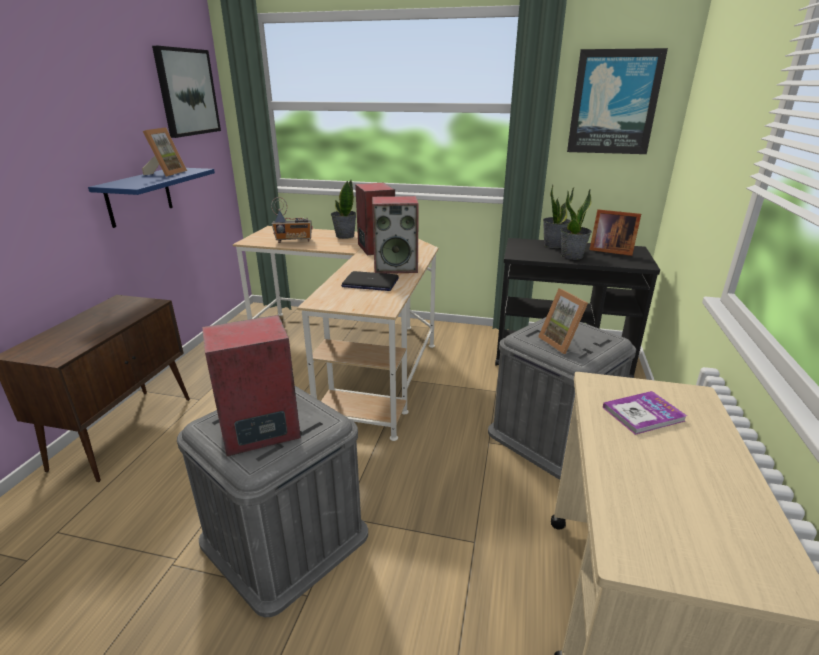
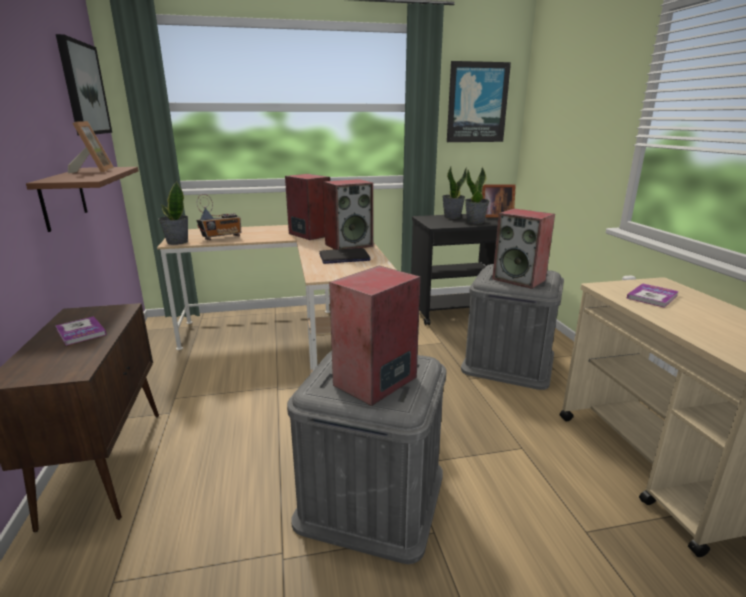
camera: 25 degrees left, 5 degrees down
blue shelf [88,168,215,228] -> brown shelf [26,167,138,232]
potted plant [331,180,357,239] -> potted plant moved to [158,182,188,245]
picture frame [538,288,588,354] -> speaker [492,209,555,289]
none -> book [55,316,107,346]

